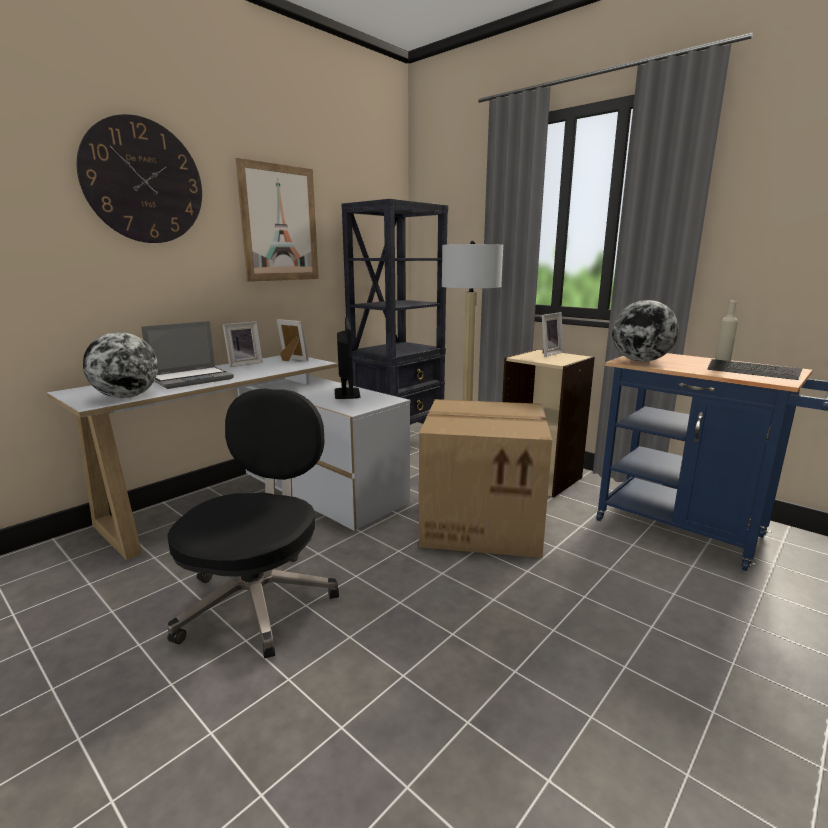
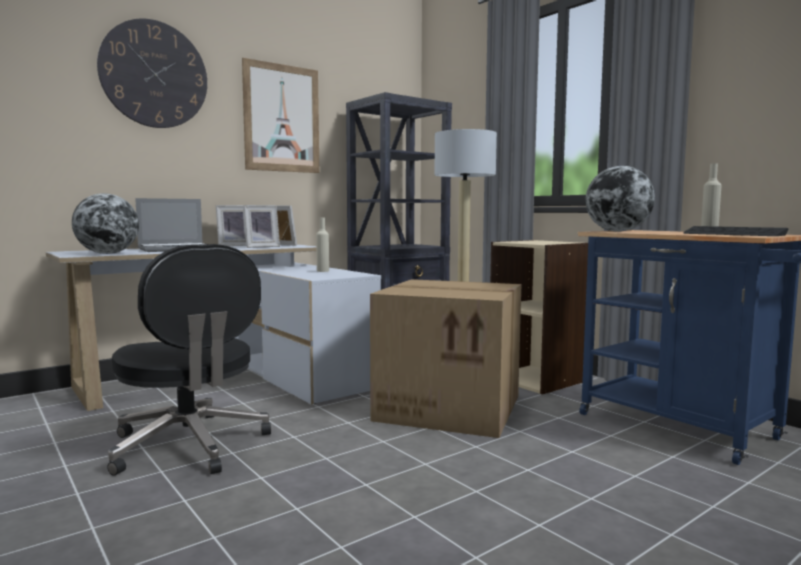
camera: 10 degrees right, 10 degrees down
black office chair [167,388,339,658] -> black office chair turned 120 degrees clockwise [107,244,271,476]
monitor [335,317,360,399] -> beige bottle [316,218,329,272]
picture frame [542,312,564,357] -> picture frame moved to [243,205,280,248]

